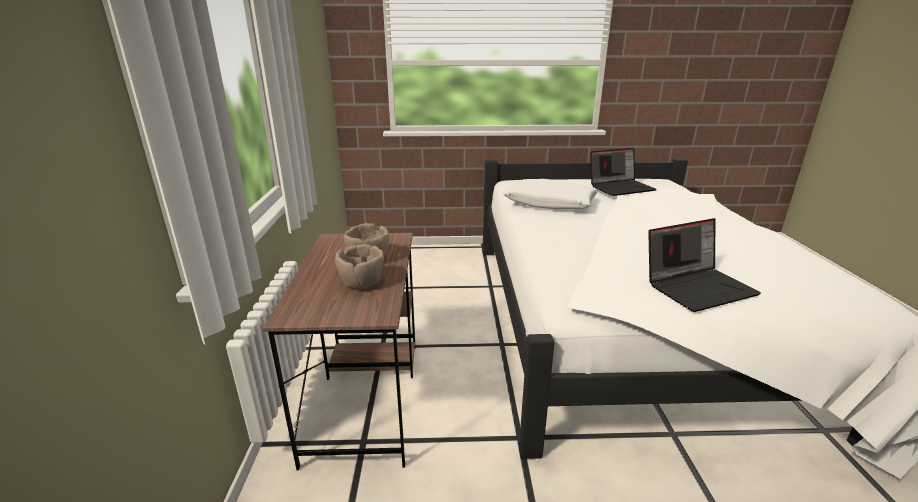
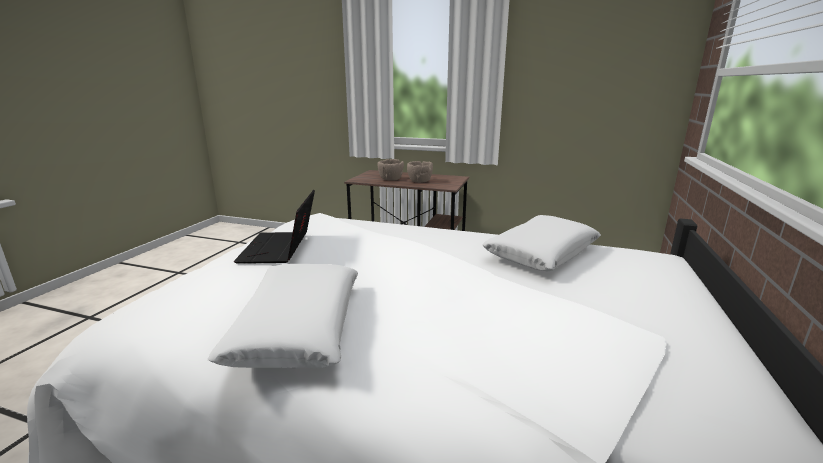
camera: 110 degrees right, 5 degrees down
laptop [590,148,656,196] -> none
none -> white pillow [207,264,358,368]

